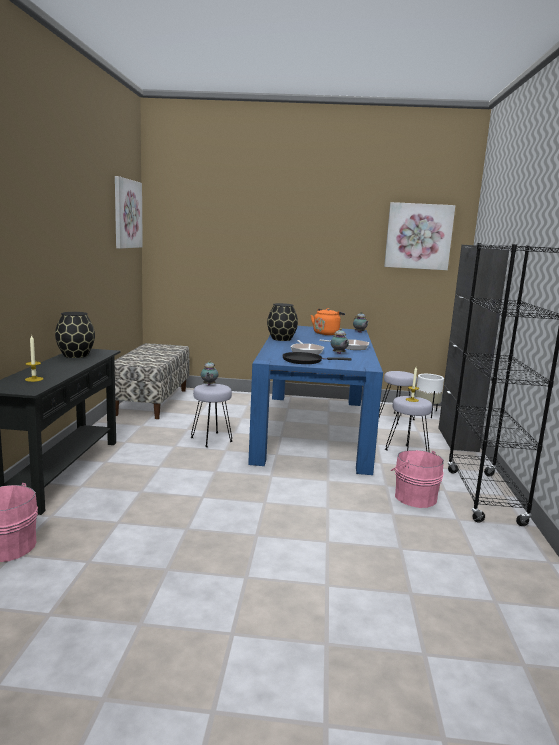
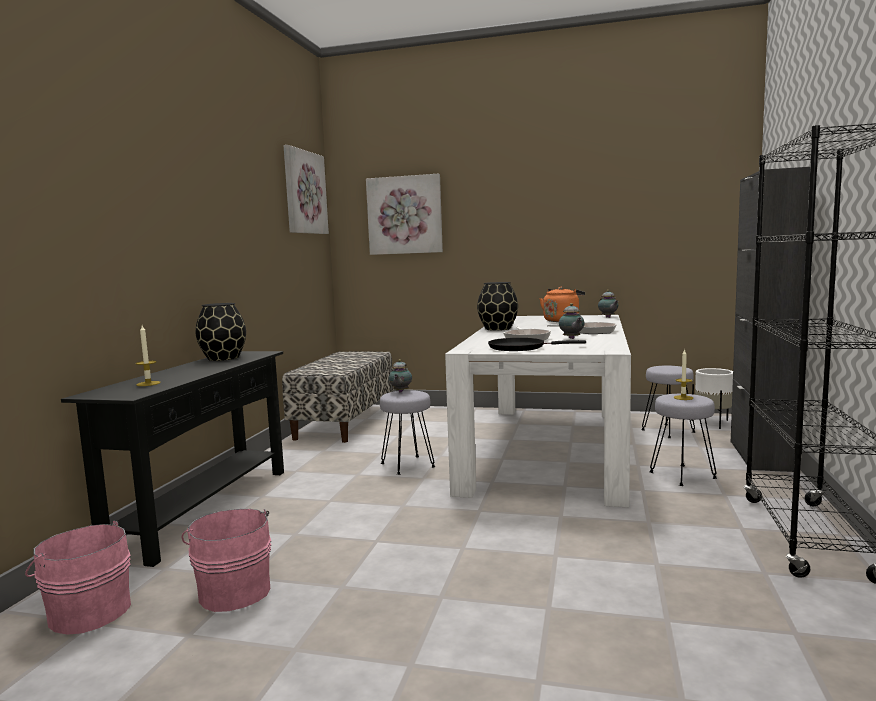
camera: 10 degrees right, 5 degrees down
blue dining table [248,326,383,475] -> white dining table [445,315,631,508]
picture [384,202,455,270] -> picture moved to [366,174,443,255]
pink bucket [391,450,444,508] -> pink bucket moved to [181,509,271,612]

